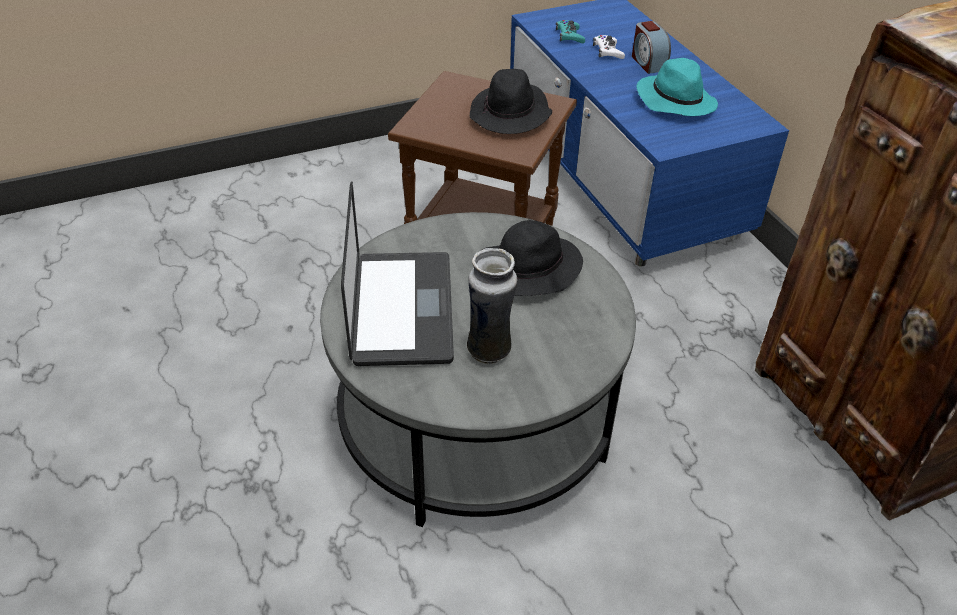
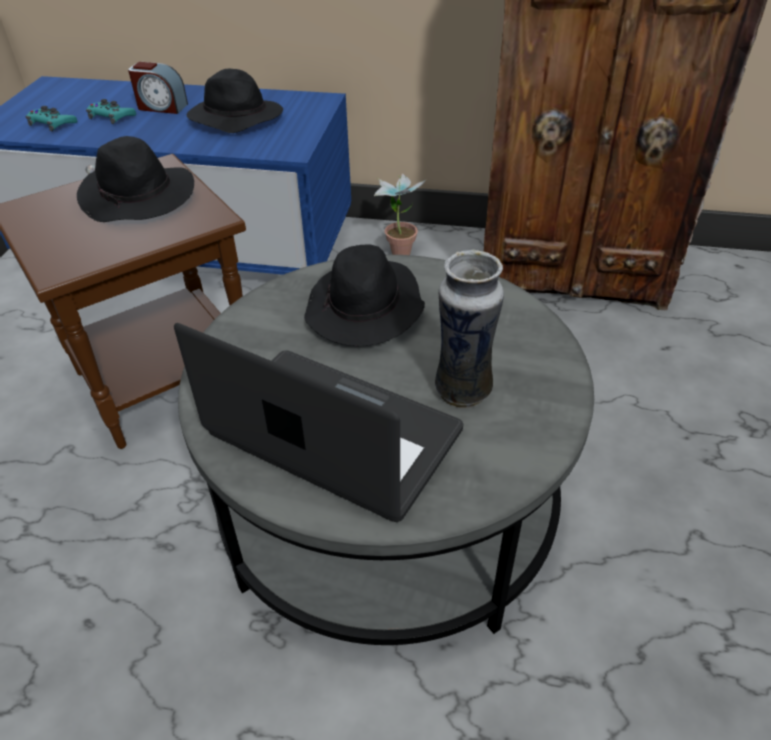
camera: 55 degrees left, 0 degrees up
white game controller [593,35,625,59] -> turquoise game controller [86,99,136,124]
turquoise hat [636,58,718,116] -> black hat [187,69,283,133]
none -> potted plant [374,173,426,255]

